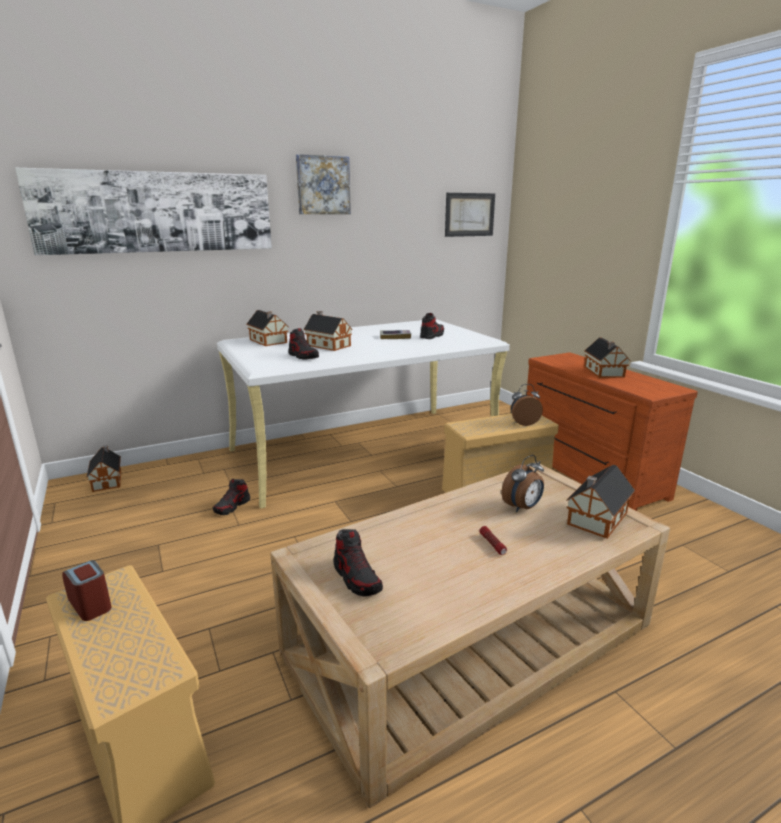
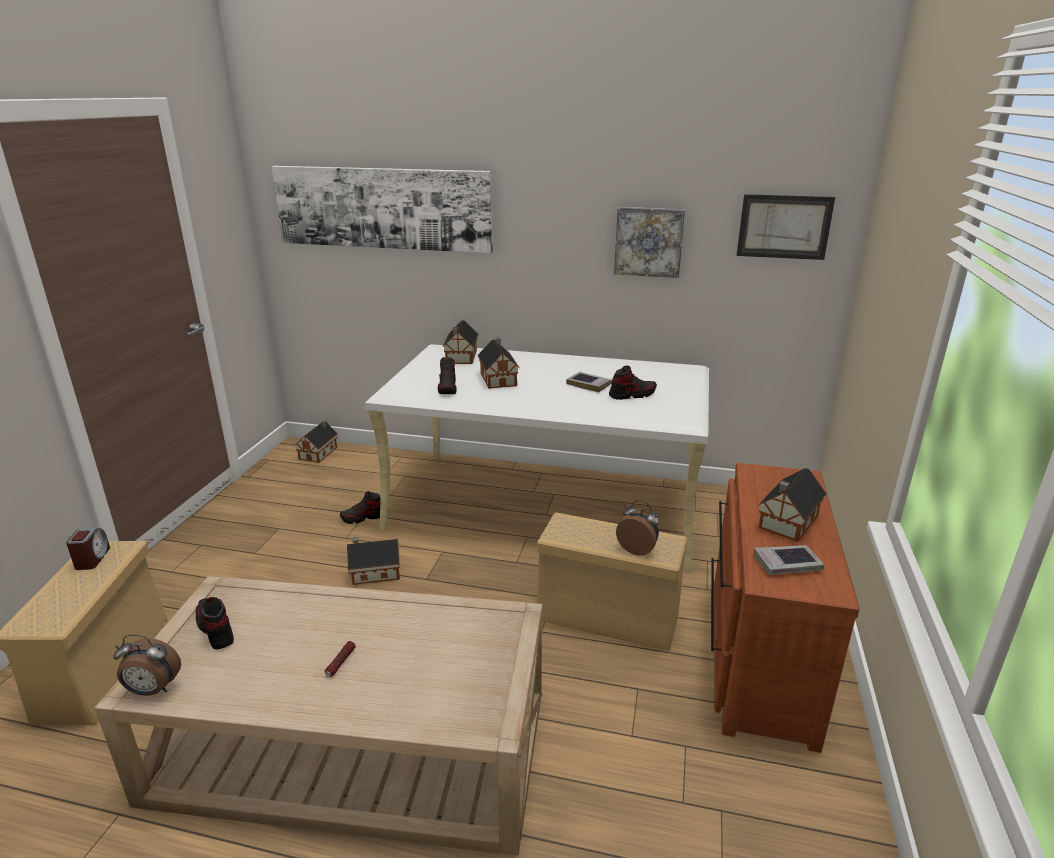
camera: 40 degrees right, 5 degrees up
picture [296,154,351,214] -> picture moved to [614,207,685,278]
shoe [333,529,383,597] -> shoe turned 135 degrees clockwise [196,597,234,650]
alarm clock [502,455,544,512] -> alarm clock moved to [113,634,181,696]
toy house [566,465,635,539] -> toy house moved to [347,537,400,585]
none -> book [753,545,824,575]

